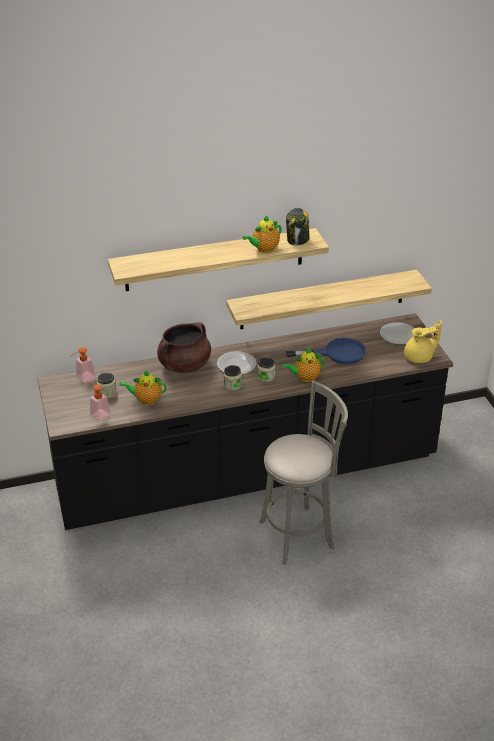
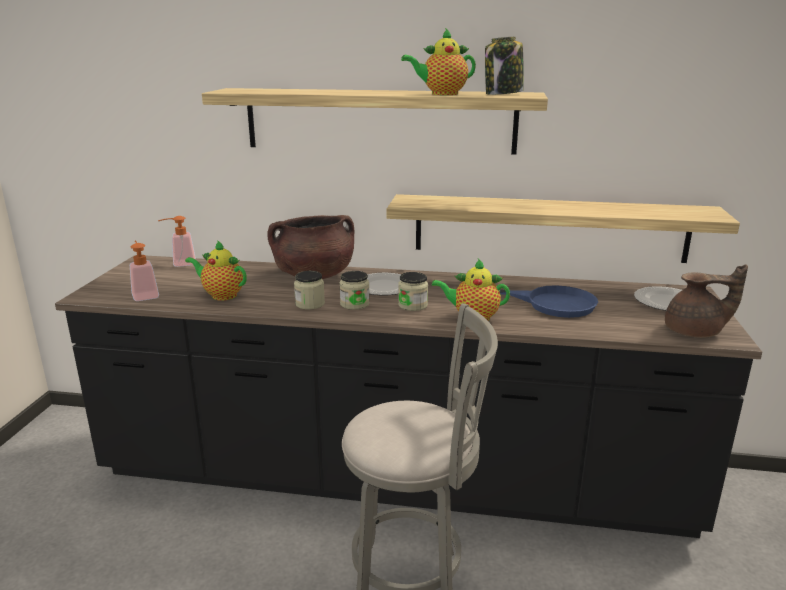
camera: 25 degrees right, 15 degrees down
jar [97,373,117,398] -> jar moved to [294,271,325,310]
yellow teapot [404,320,442,363] -> brown teapot [665,264,748,338]

